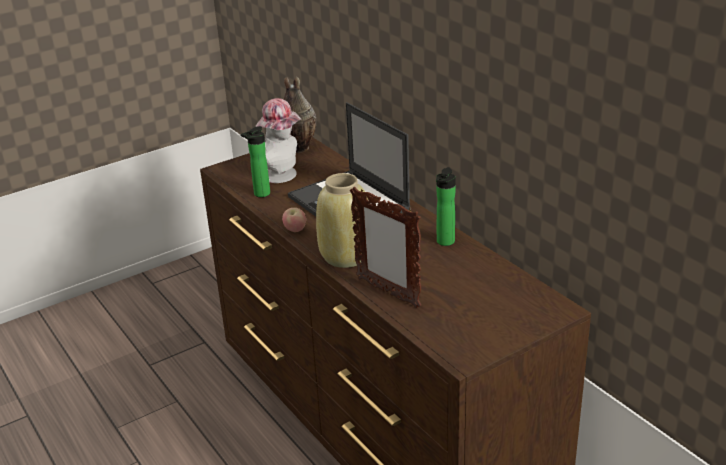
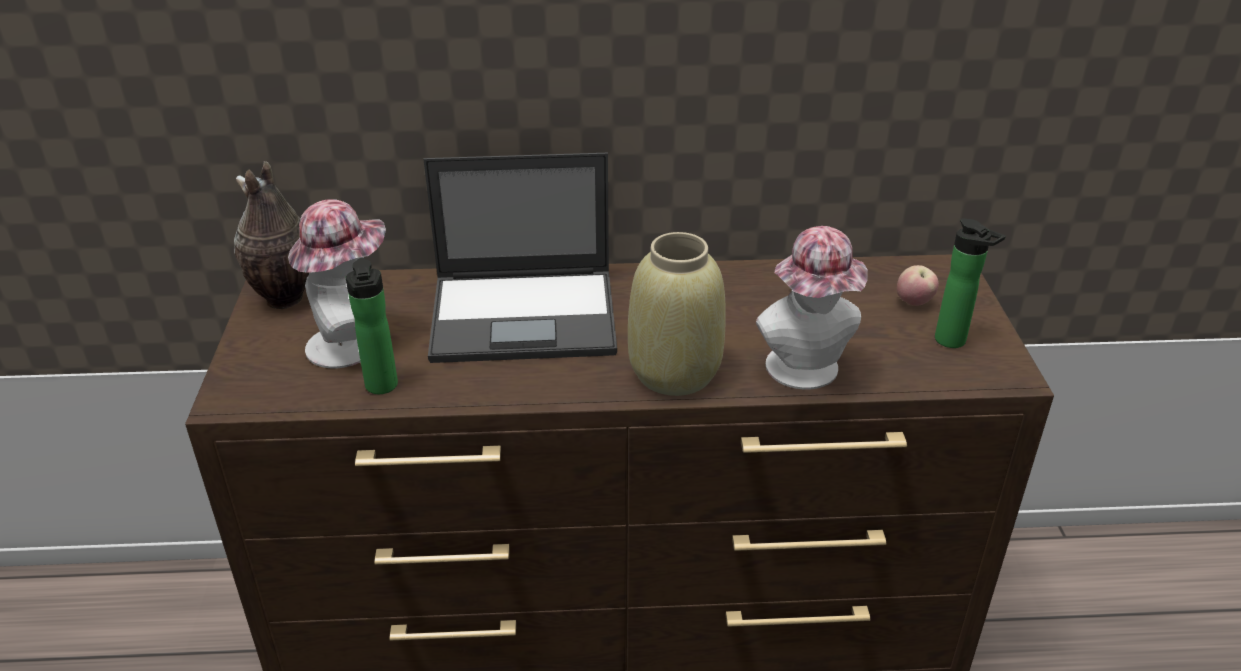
camera: 60 degrees left, 5 degrees up
apple [282,208,306,232] -> apple moved to [897,265,939,306]
picture frame [350,187,421,308] -> hat [756,226,867,390]
bottle [436,167,456,246] -> bottle moved to [935,218,1006,348]

